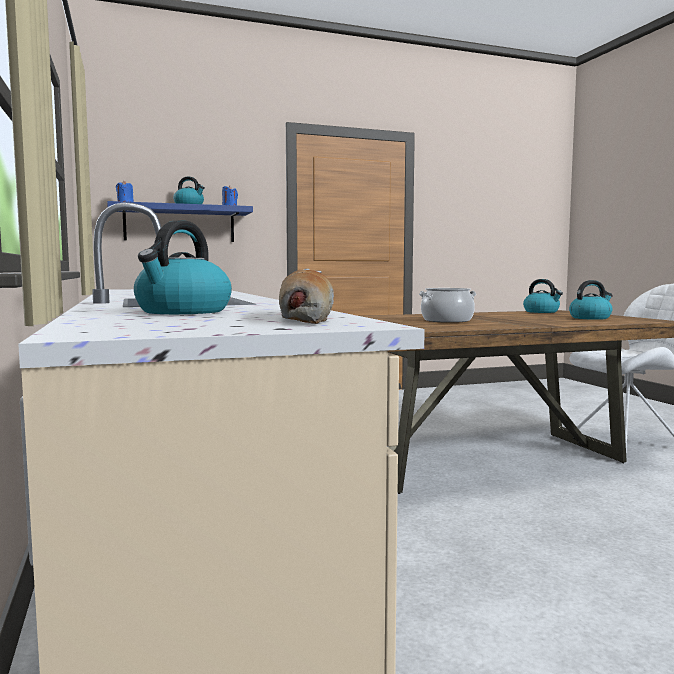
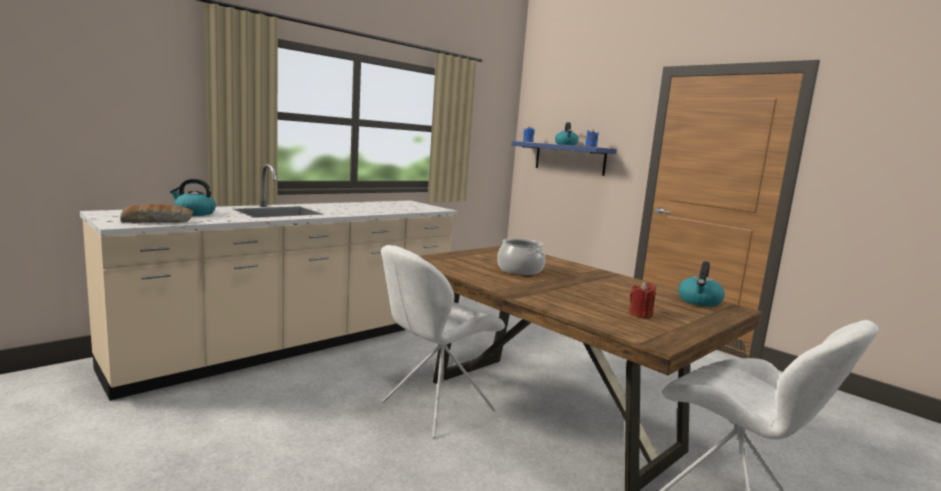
camera: 65 degrees right, 5 degrees up
kettle [569,280,613,320] -> red candle [629,281,656,319]
none -> white chair [381,245,505,438]

